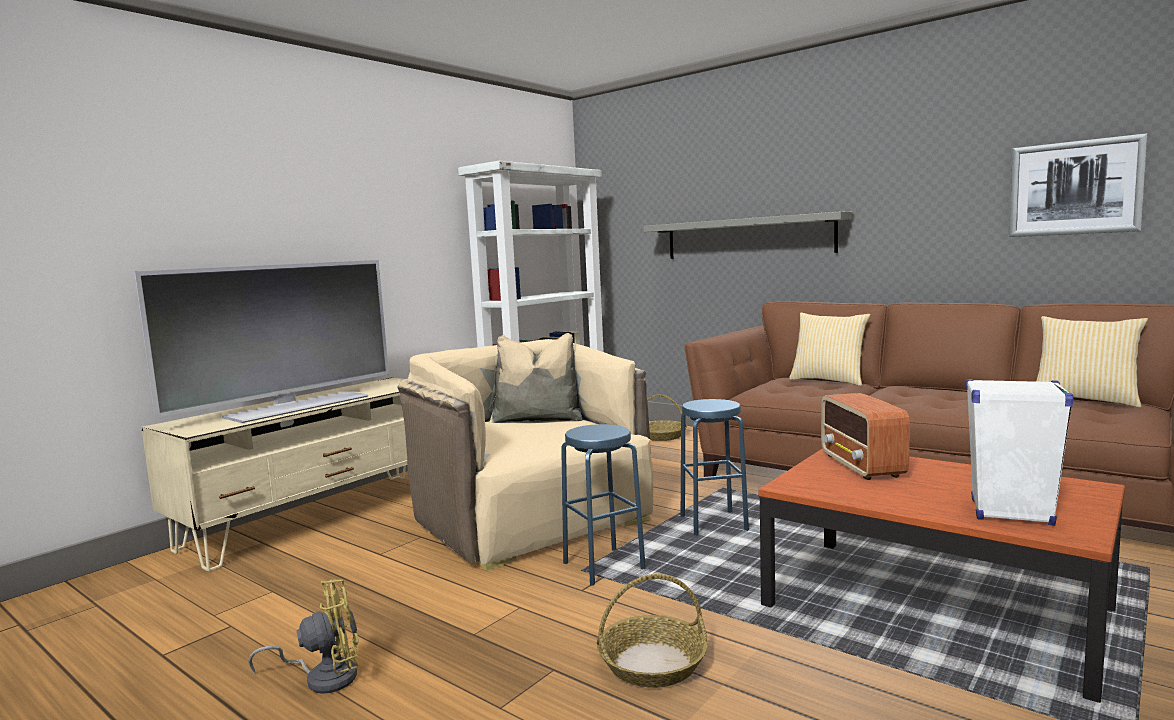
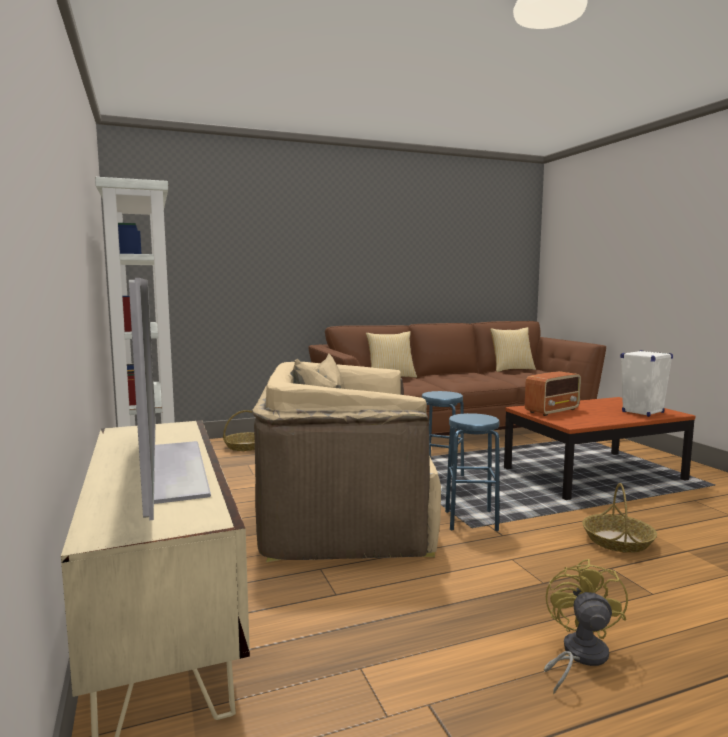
camera: 60 degrees left, 0 degrees up
grey shelf [644,212,853,259] -> none
radio [821,393,910,480] -> radio turned 60 degrees counterclockwise [525,371,581,416]
picture [1009,133,1148,237] -> none

